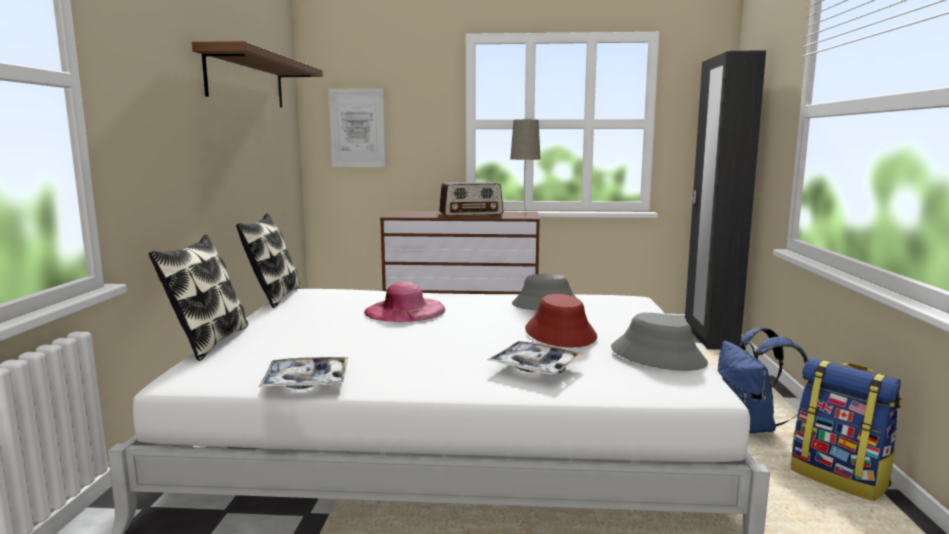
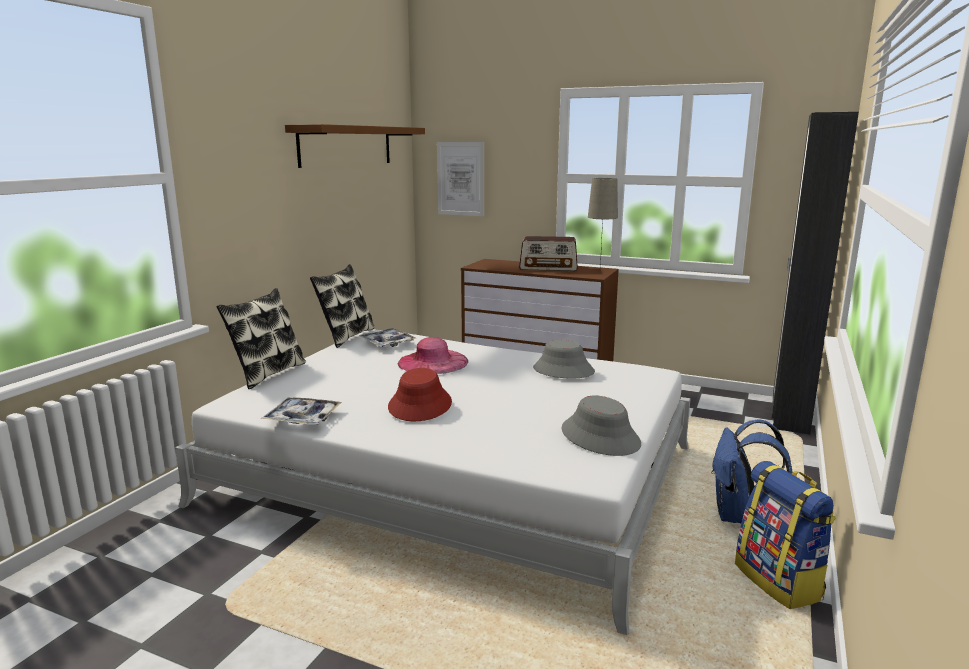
camera: 20 degrees right, 5 degrees up
tray [487,341,584,375] -> tray moved to [359,328,416,347]
red hat [525,294,597,347] -> red hat moved to [388,368,452,421]

